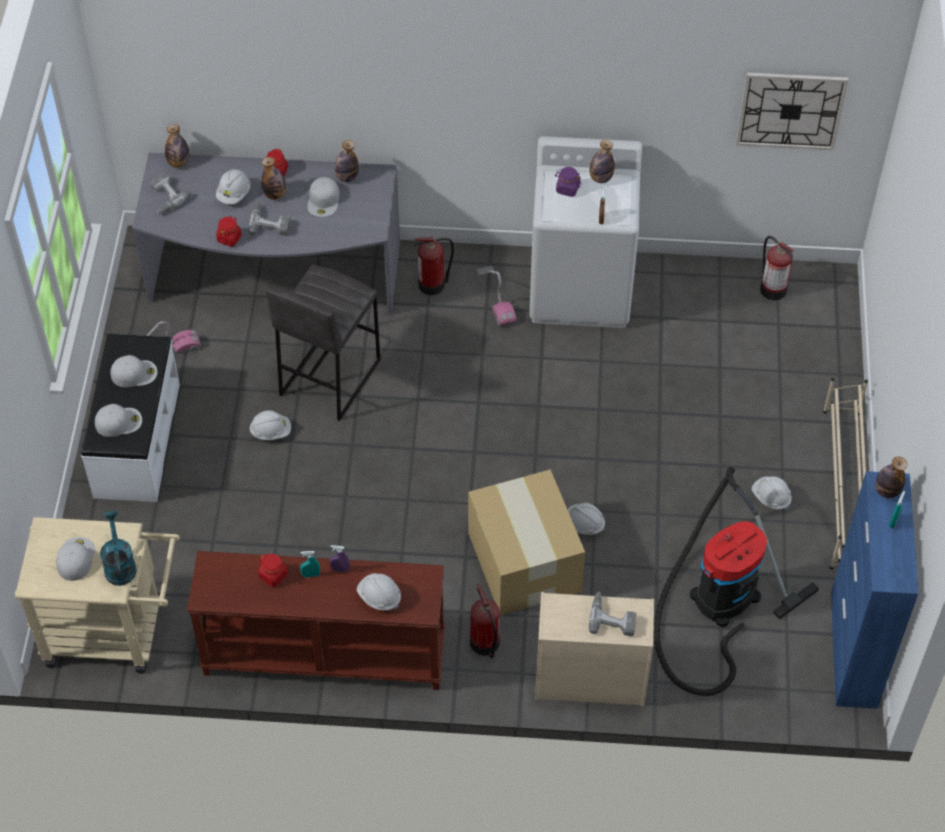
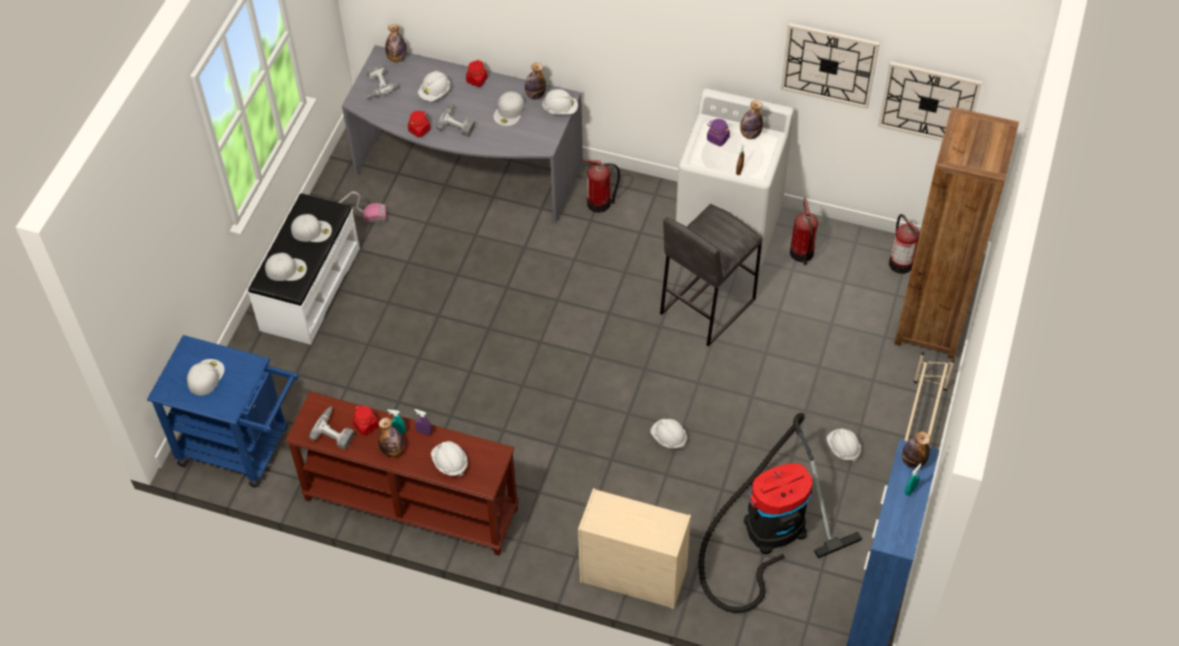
camera: 15 degrees right, 0 degrees up
beige cart [15,517,180,674] -> blue cart [147,335,299,488]
turquoise watering can [100,511,137,586] -> none
white hard hat [250,410,291,440] -> white hard hat moved to [542,89,578,115]
bottle [261,157,286,200] -> bottle moved to [378,417,404,457]
grey stool [266,264,380,421] -> grey stool moved to [660,204,763,347]
cardboard box [468,469,585,615] -> none
fire extinguisher [470,584,500,658] -> fire extinguisher moved to [790,197,818,265]
vacuum cleaner [477,266,517,326] -> none
power drill [589,592,636,636] -> power drill moved to [309,406,354,449]
none -> wall clock [781,23,880,109]
none -> brown bookcase [894,107,1019,359]

